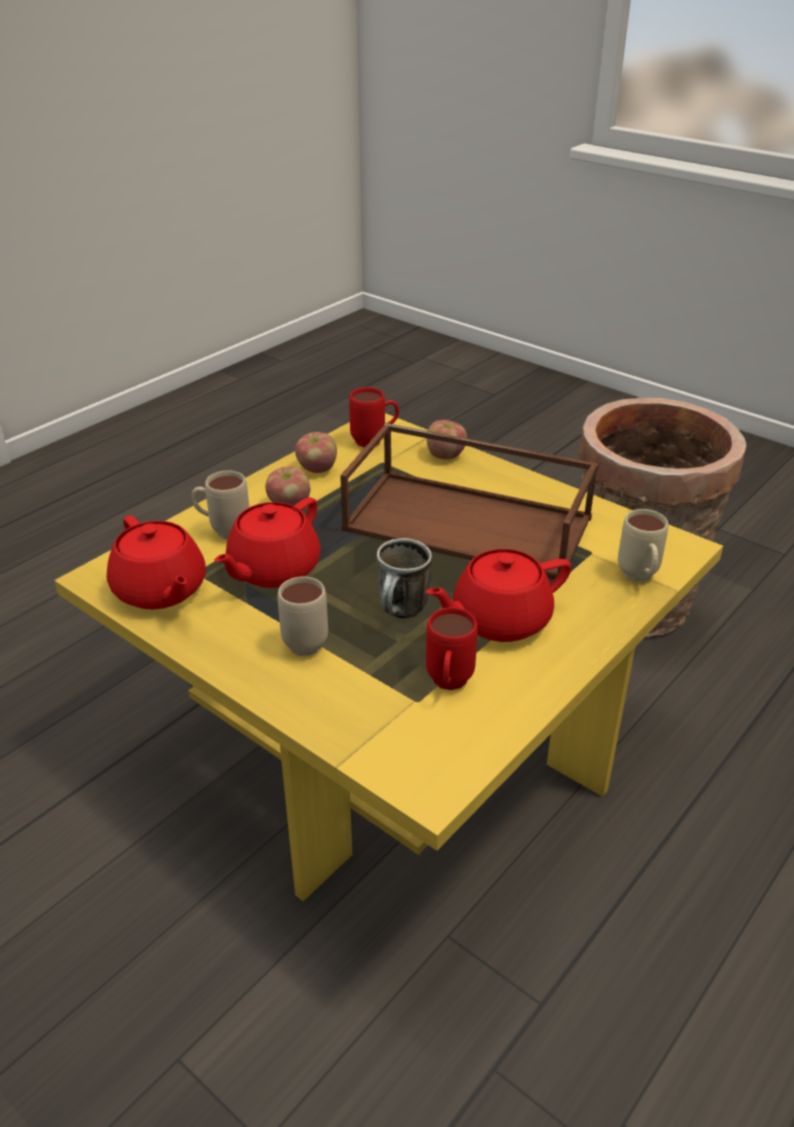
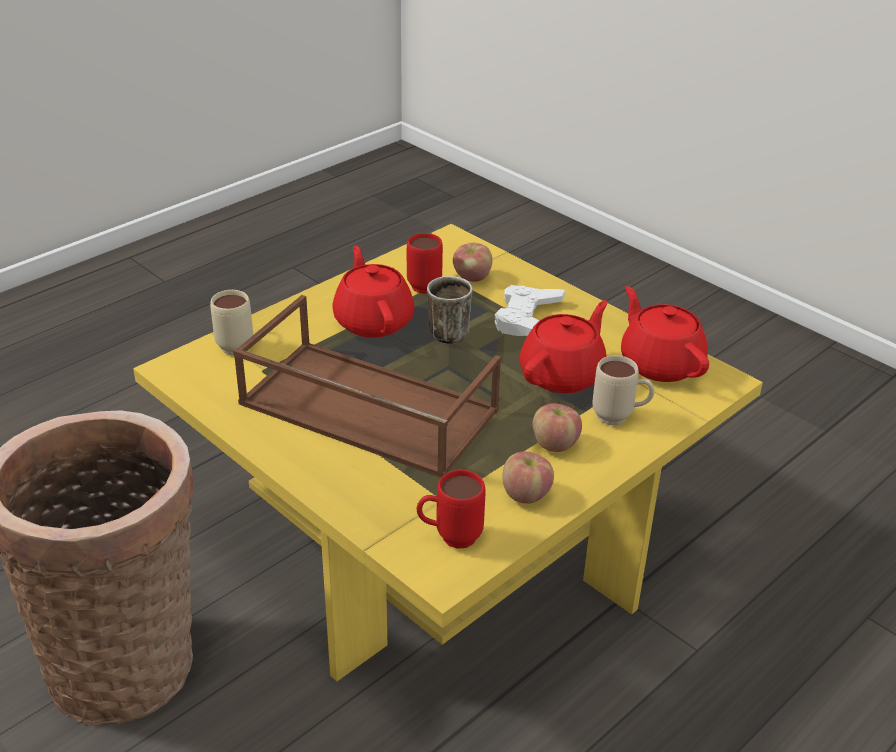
camera: 175 degrees left, 0 degrees up
beige mug [278,576,328,656] -> white game controller [494,285,565,336]
apple [426,420,467,460] -> apple moved to [453,243,493,282]
red teapot [426,549,572,642] -> red teapot turned 90 degrees counterclockwise [332,246,414,338]

